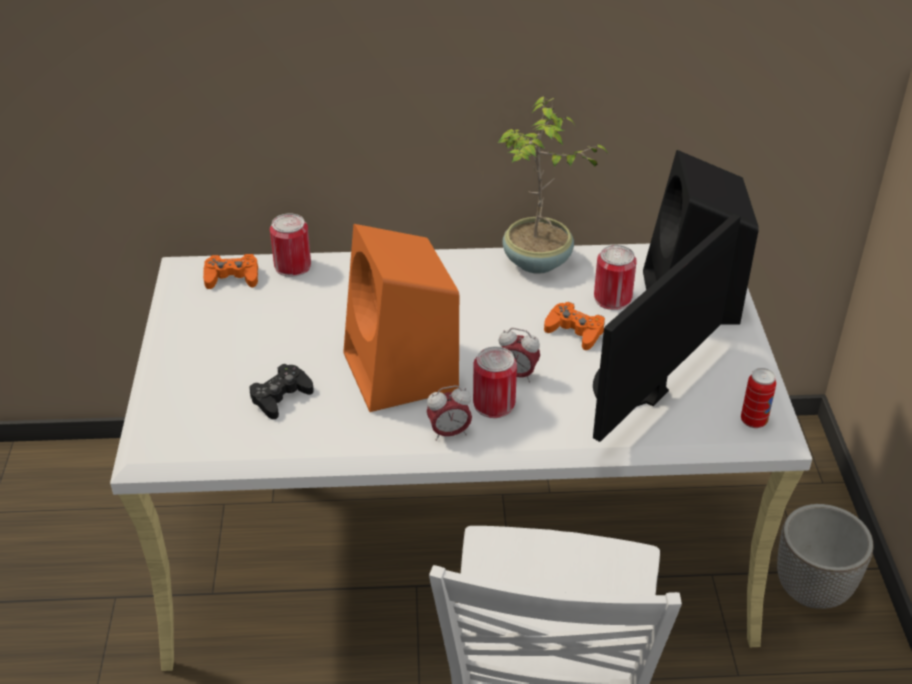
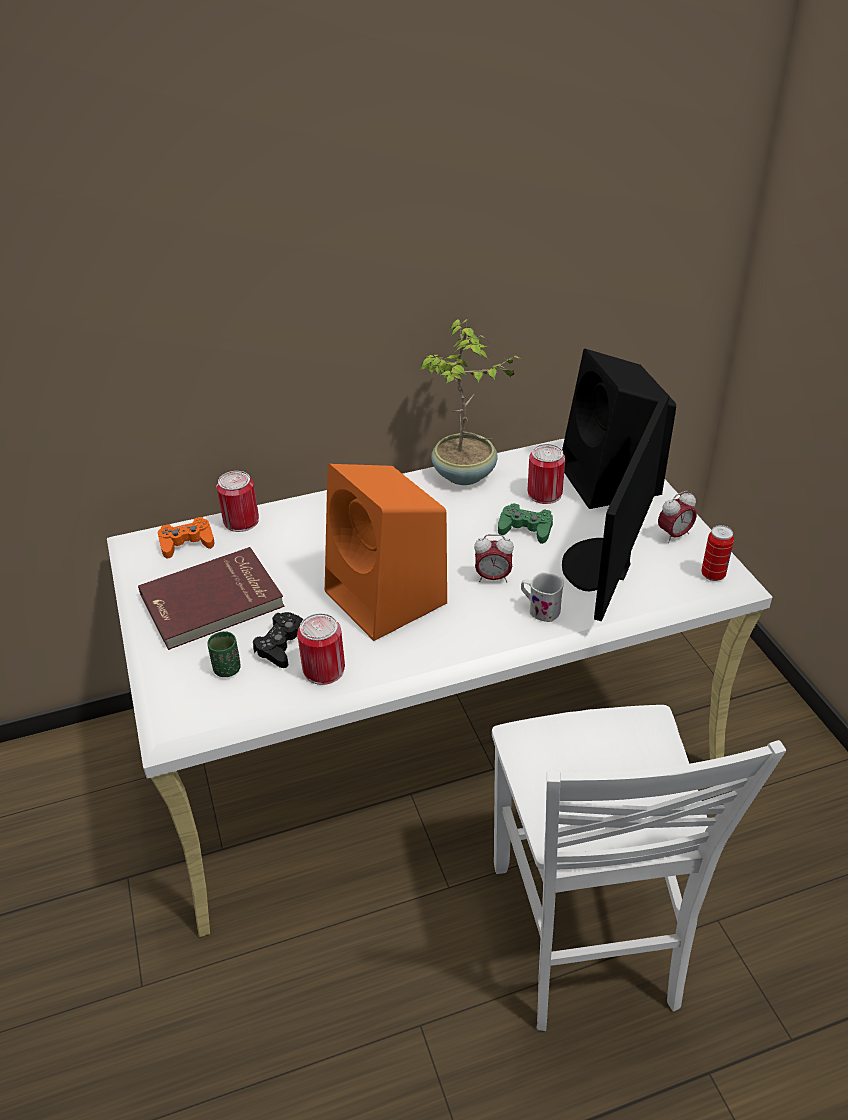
camera: 15 degrees left, 0 degrees up
alarm clock [427,386,472,441] -> alarm clock moved to [658,491,697,543]
can [473,347,517,418] -> can moved to [297,613,345,685]
orange game controller [544,302,605,350] -> green game controller [498,503,553,544]
planter [777,504,874,609] -> none
none -> red book [138,547,285,650]
none -> green cup [207,631,241,677]
none -> white mug [521,572,564,622]

